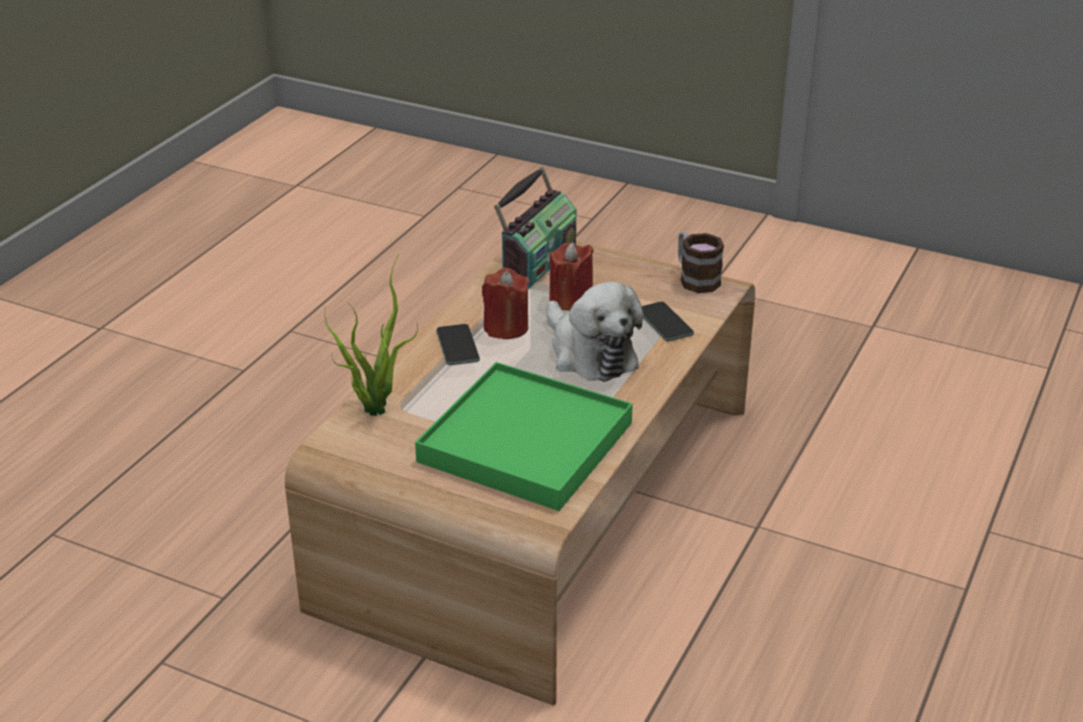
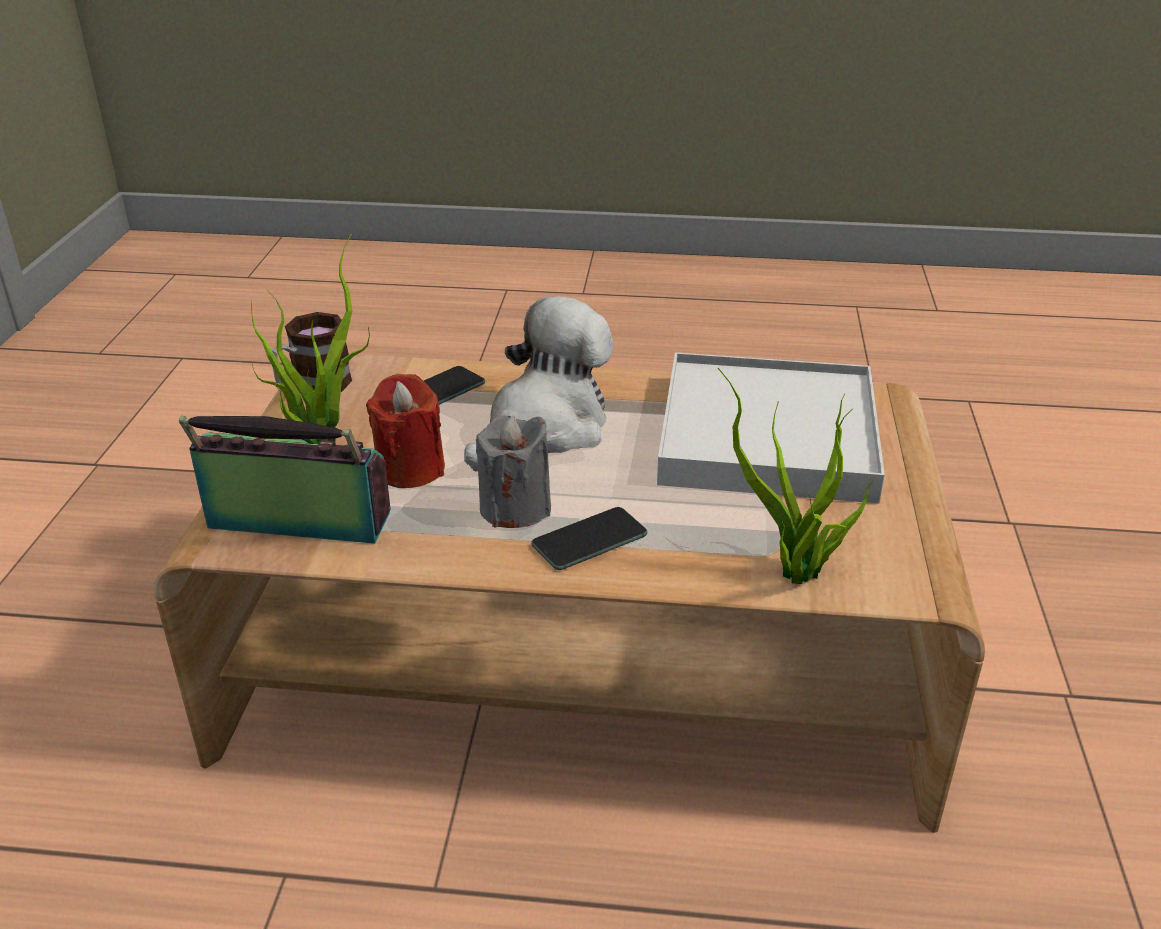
camera: 110 degrees left, 0 degrees up
green tray [415,362,633,511] -> white tray [657,352,885,504]
red candle [482,268,529,339] -> grey candle [476,416,551,528]
none -> potted plant [251,233,370,444]

